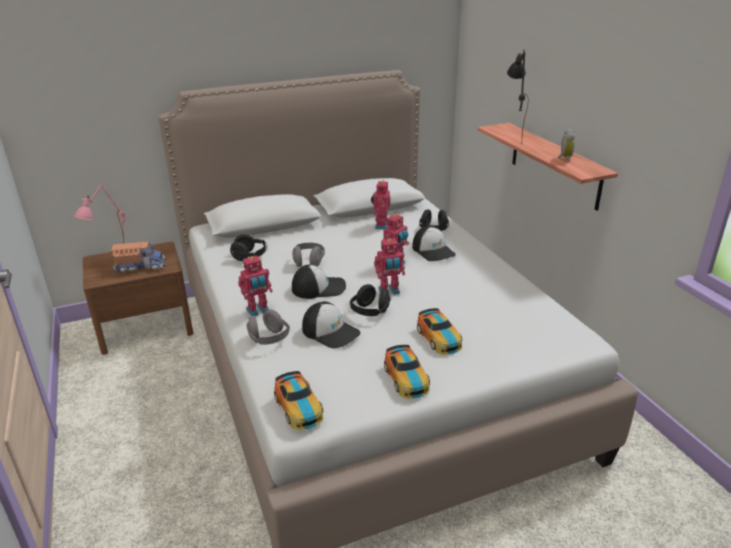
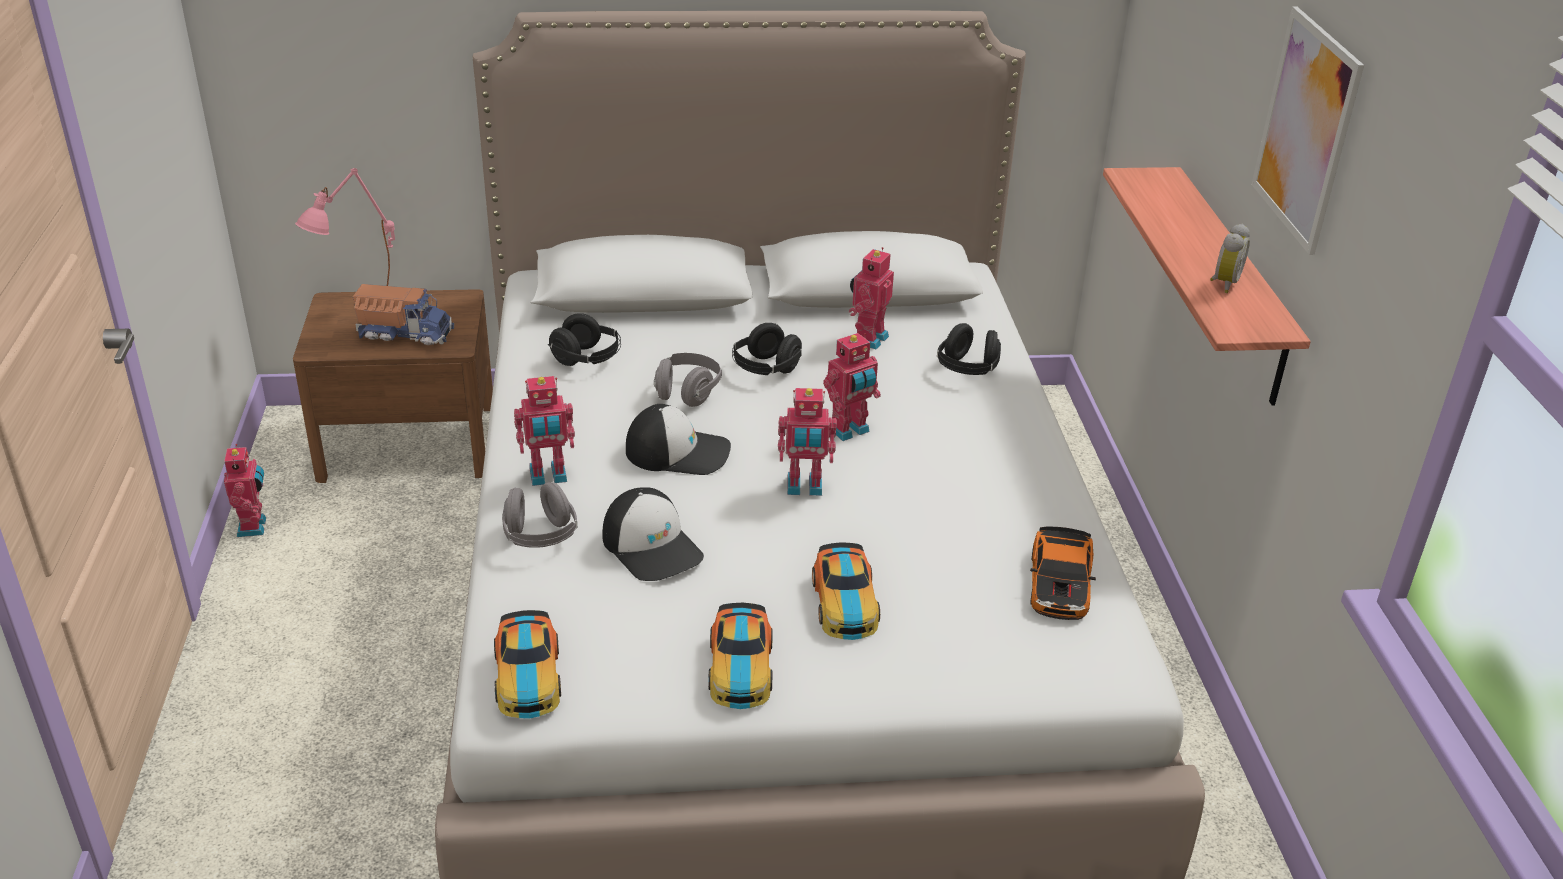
camera: 15 degrees right, 5 degrees up
black headphones [350,284,390,316] -> black headphones moved to [732,323,802,375]
cap [412,226,456,261] -> none
black table lamp [507,50,529,136] -> none
none -> toy robot [224,444,266,537]
none -> toy car [1030,526,1096,620]
none -> picture [1251,6,1364,255]

